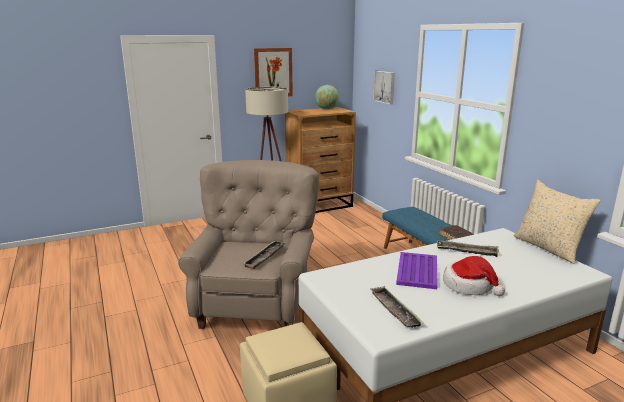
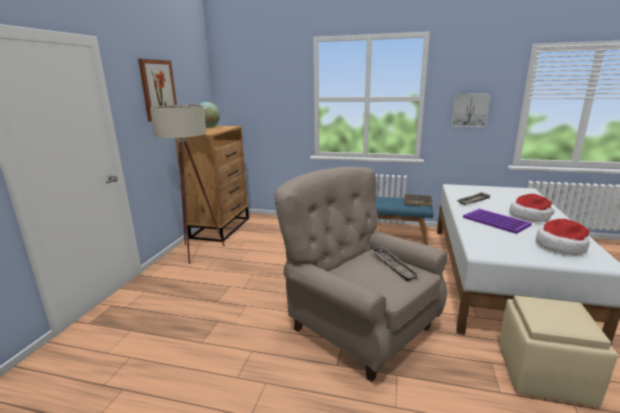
camera: 50 degrees left, 0 degrees up
tray [370,286,423,328] -> hat [536,219,590,255]
picture [373,71,395,104] -> picture moved to [452,94,490,127]
beige pillow [514,180,601,264] -> none

